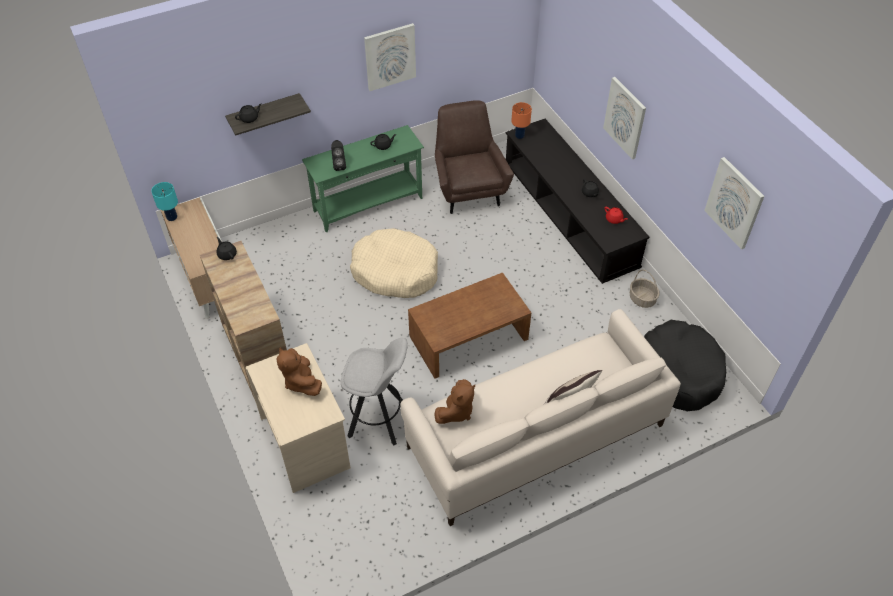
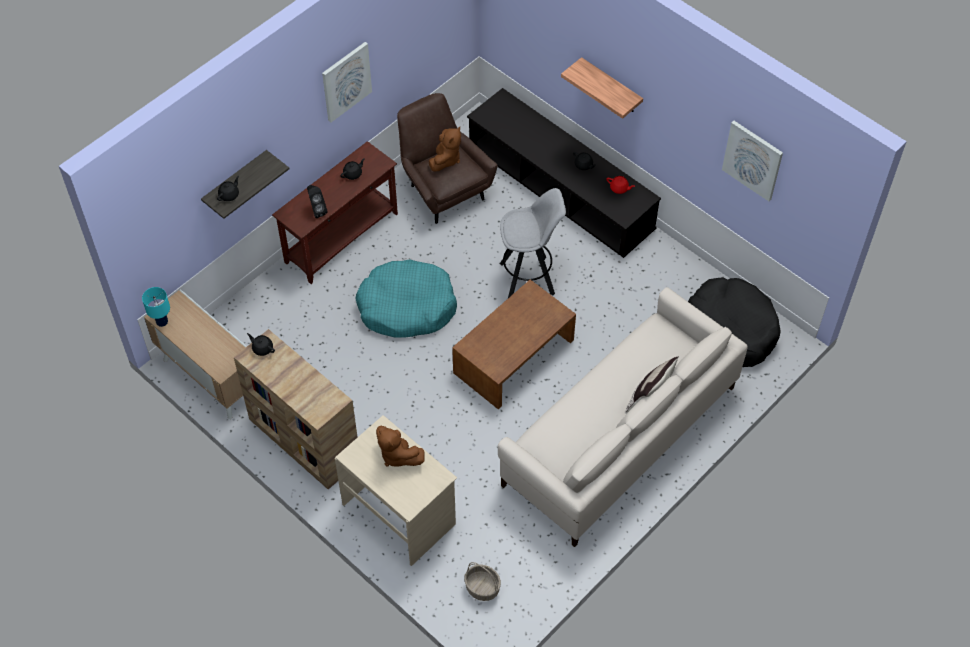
camera: 20 degrees left, 5 degrees up
green console table [302,125,424,232] -> brown console table [272,141,398,284]
grey stool [341,338,408,446] -> grey stool moved to [500,188,566,298]
beige dog bed [350,228,438,298] -> turquoise dog bed [355,259,457,338]
brown plush toy [434,379,475,424] -> brown plush toy moved to [428,127,461,171]
orange table lamp [511,102,532,139] -> none
picture [603,77,646,159] -> shelf [561,57,643,119]
basket [630,270,660,308] -> basket moved to [464,562,501,601]

